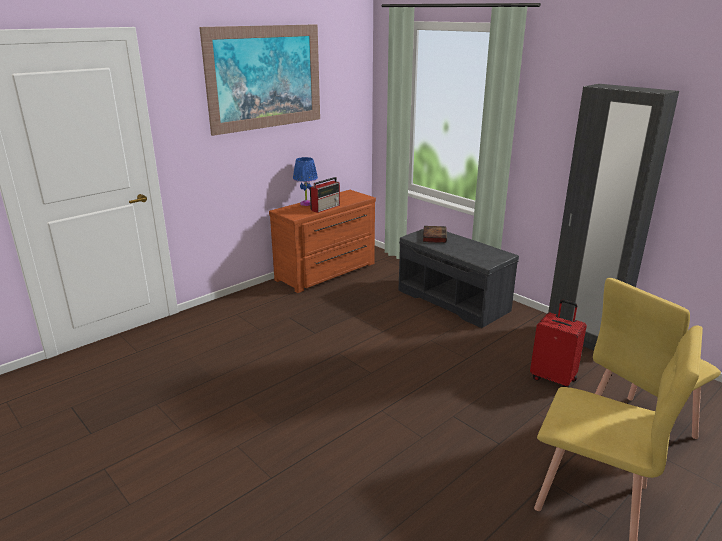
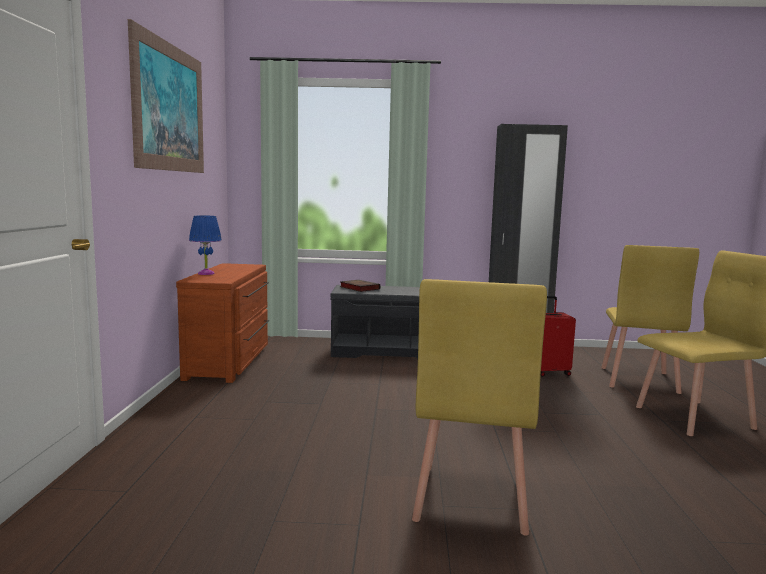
camera: 45 degrees left, 15 degrees down
radio [310,177,340,213] -> none
none -> yellow chair [412,279,547,536]

